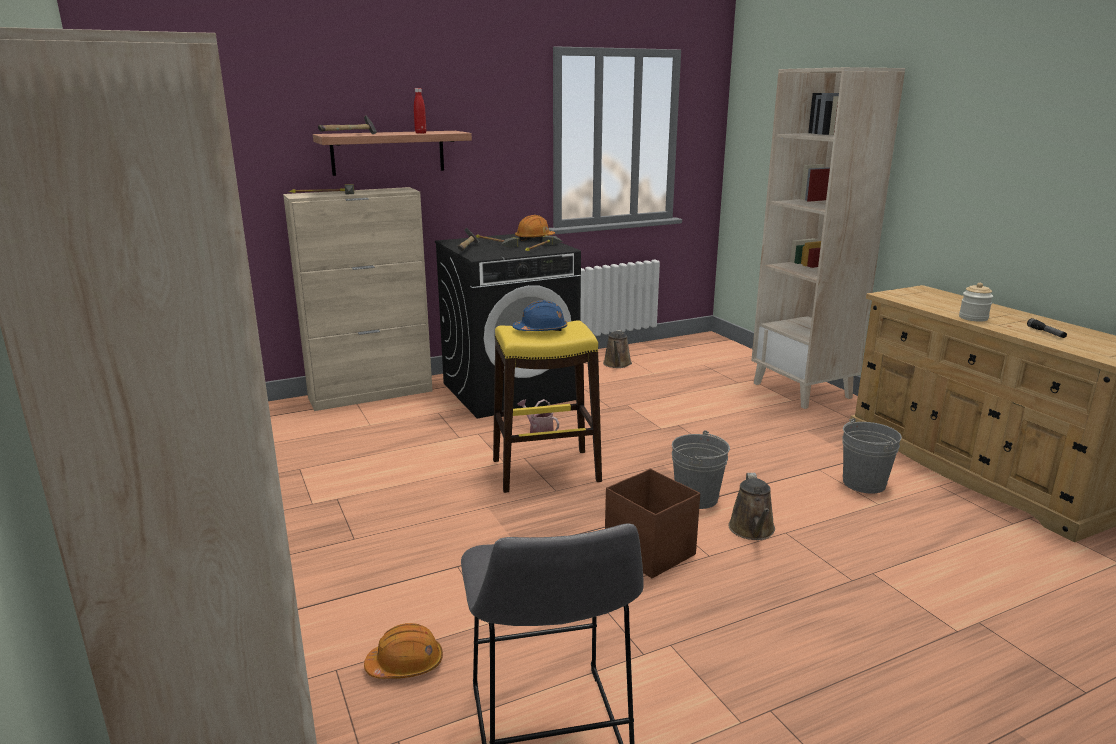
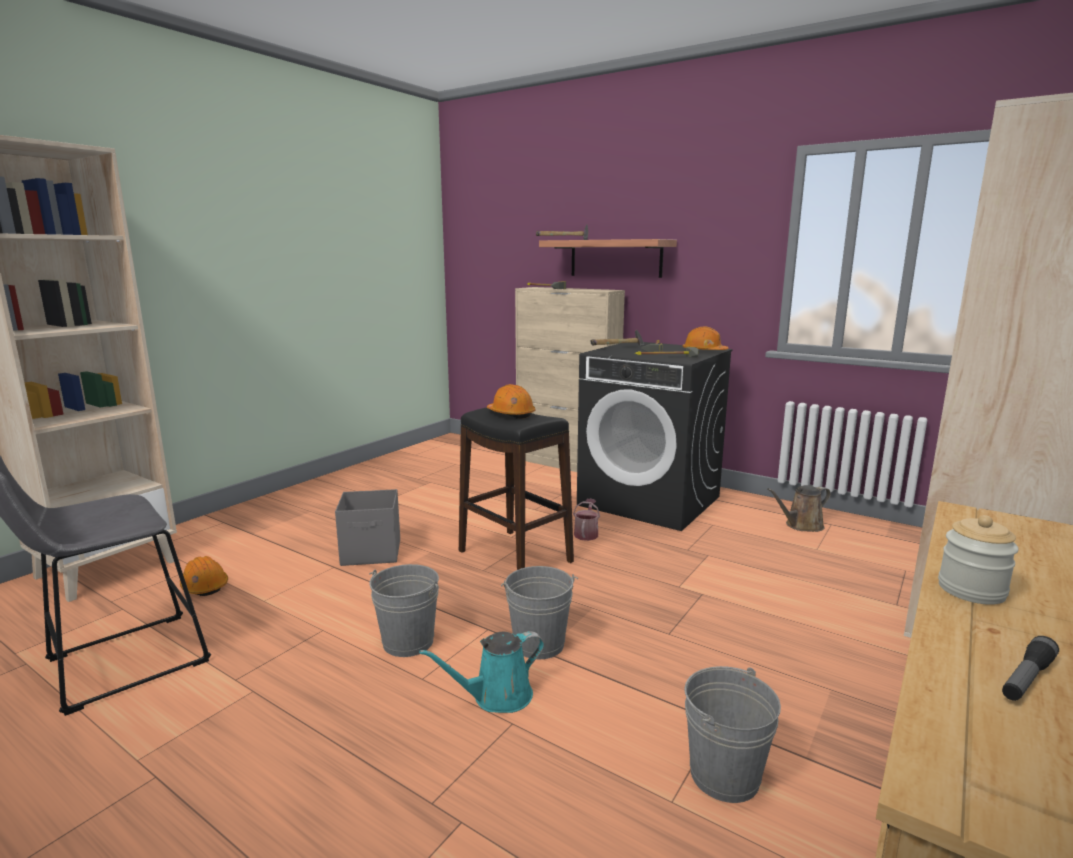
camera: 60 degrees right, 5 degrees down
red bottle [414,88,426,134] -> none
yellow stool [493,321,602,493] -> black stool [459,407,574,570]
blue hard hat [513,300,567,332] -> orange hard hat [487,384,535,419]
brown storage box [605,469,700,578] -> grey bucket [369,564,439,657]
brown watering can [728,473,775,540] -> turquoise watering can [419,631,544,713]
none -> grey storage box [335,489,400,566]

